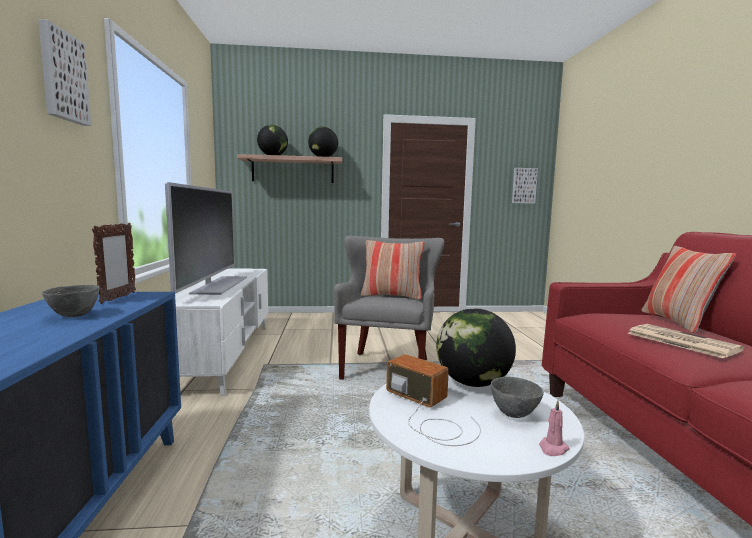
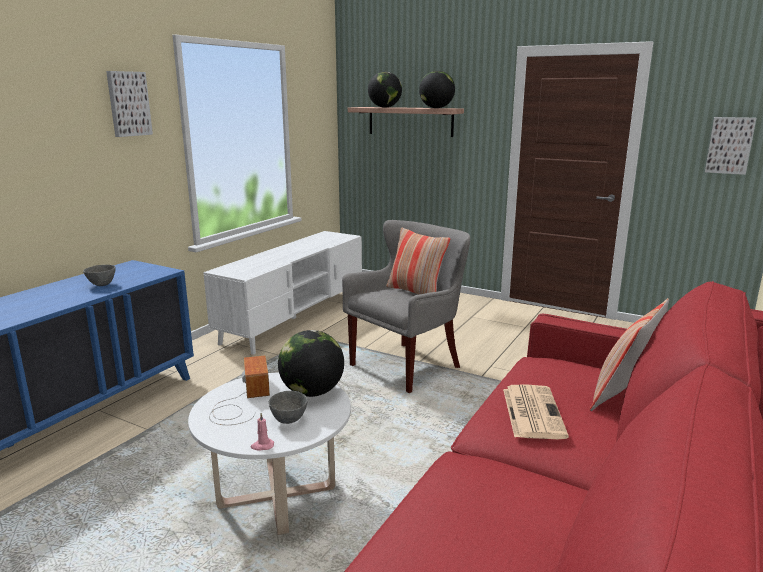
camera: 35 degrees right, 10 degrees up
picture frame [92,223,136,304] -> none
television [165,182,247,295] -> none

